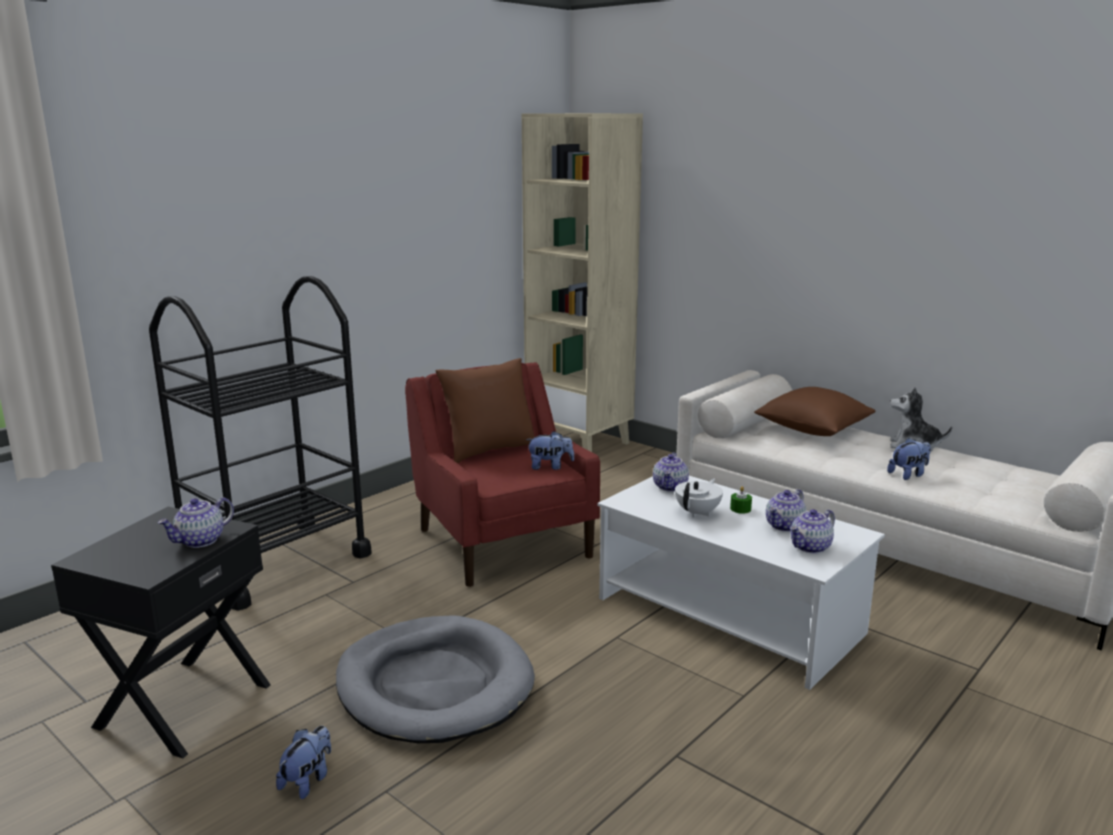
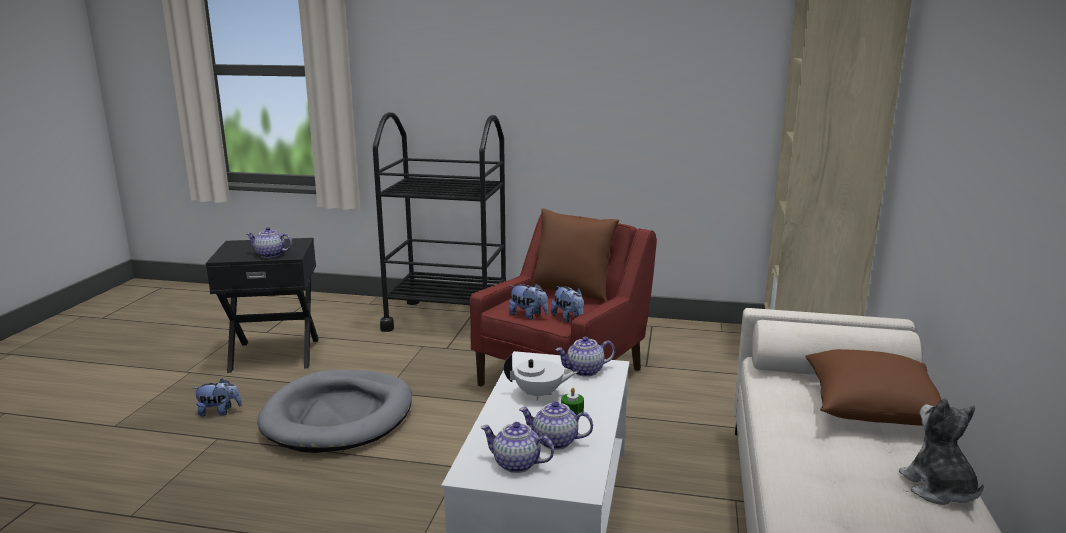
camera: 60 degrees right, 0 degrees up
plush toy [887,438,931,480] -> plush toy moved to [509,283,548,319]

